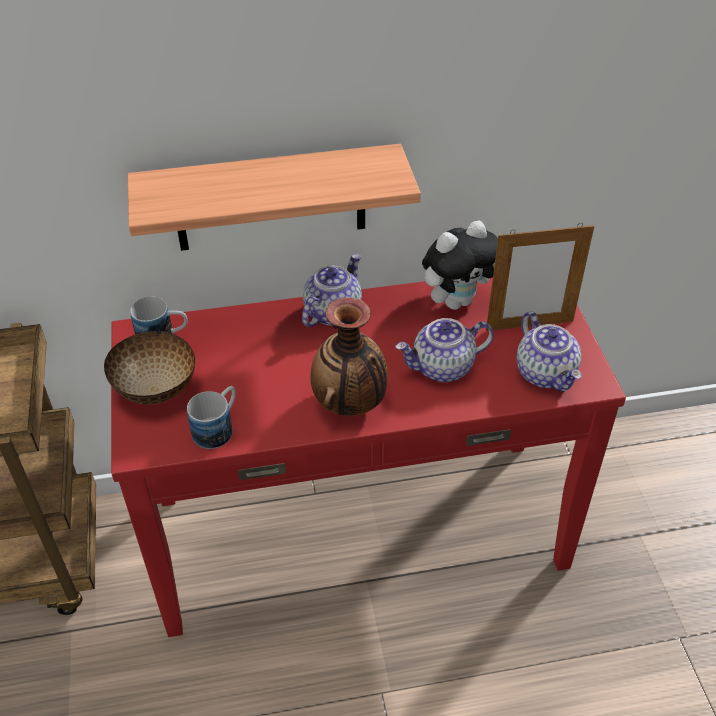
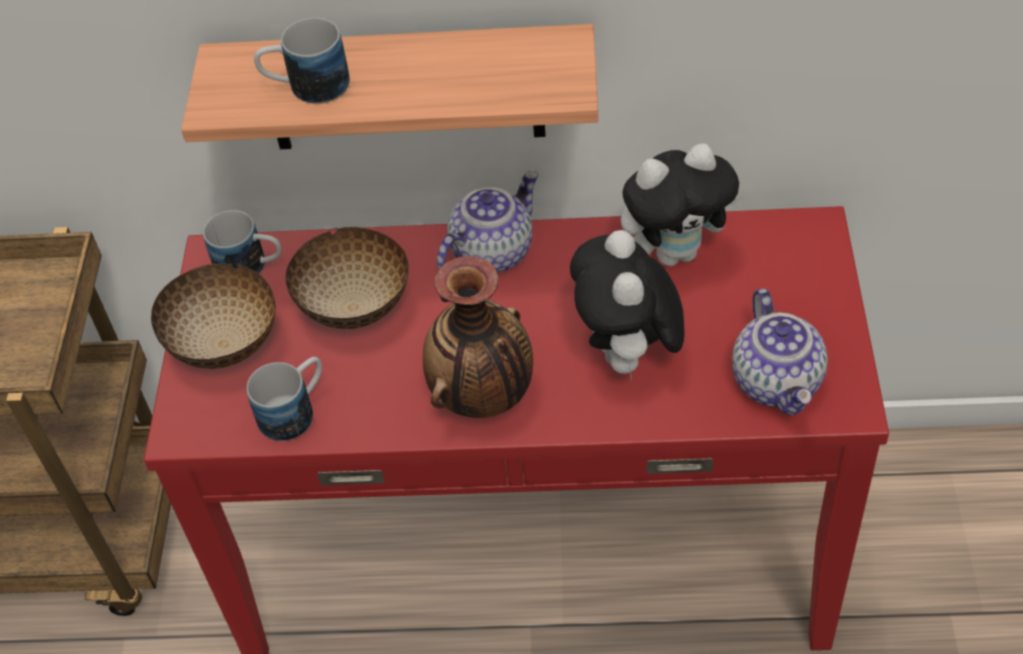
camera: 15 degrees right, 5 degrees up
teapot [395,318,494,382] -> plush toy [570,230,685,379]
picture frame [486,223,594,331] -> none
none -> mug [254,18,350,104]
none -> bowl [286,227,409,329]

